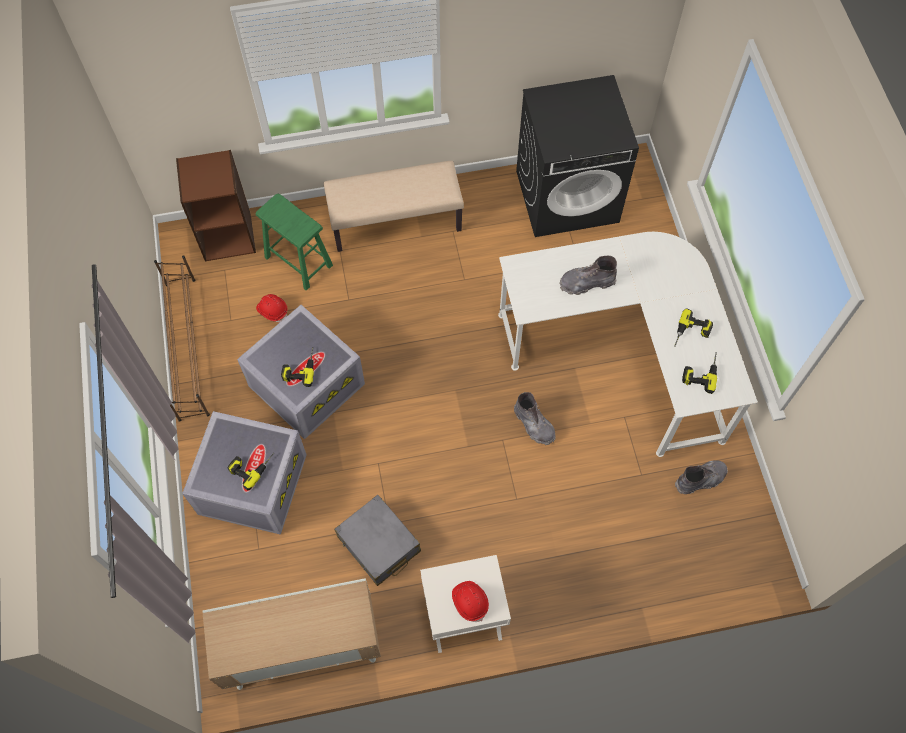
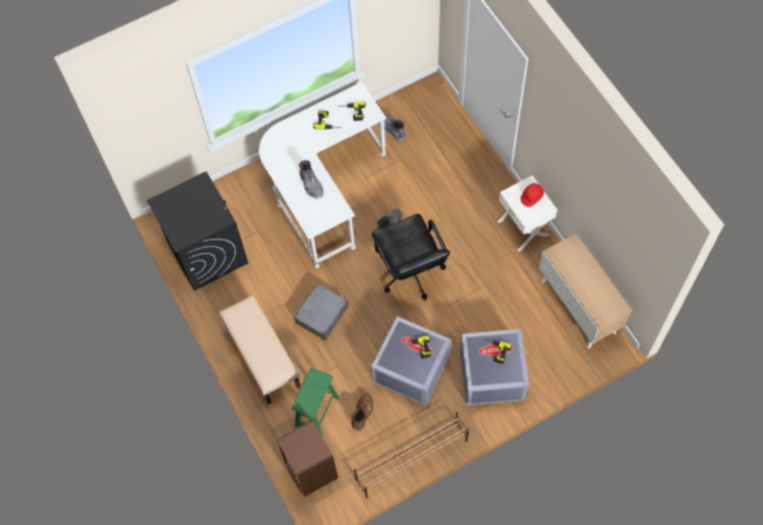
camera: 105 degrees left, 0 degrees up
red hard hat [256,294,288,322] -> brown boot [351,394,374,431]
grey suitcase [334,495,421,586] -> grey suitcase moved to [294,283,348,341]
none -> black office chair [372,214,450,300]

